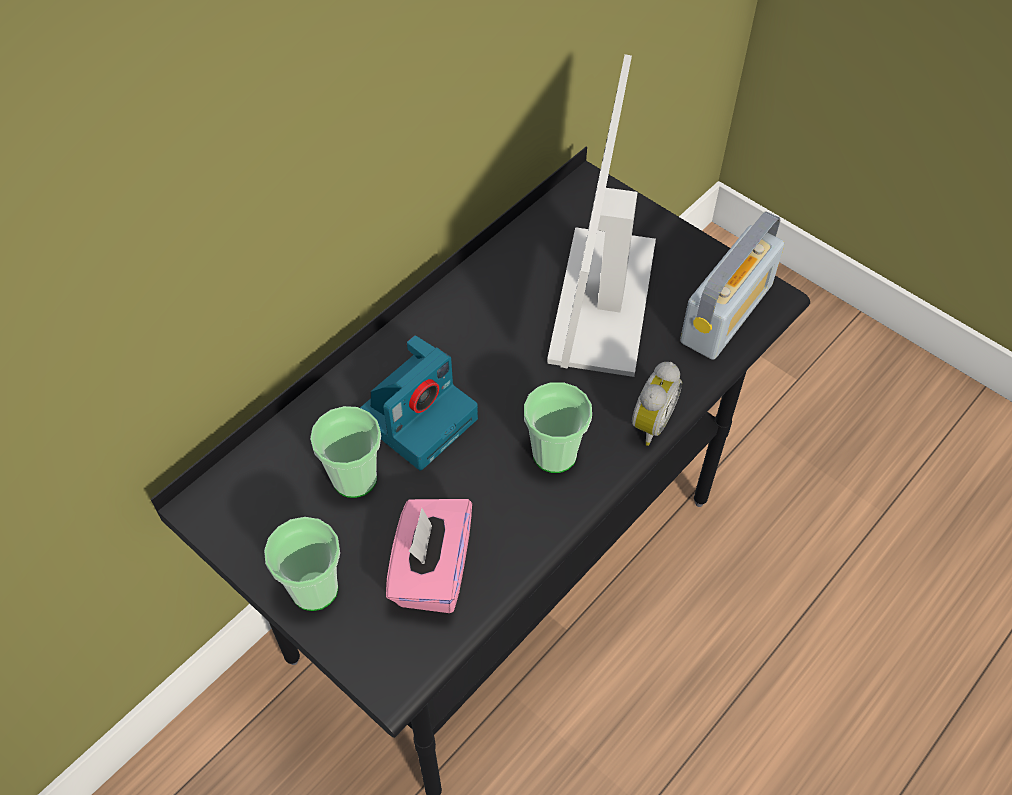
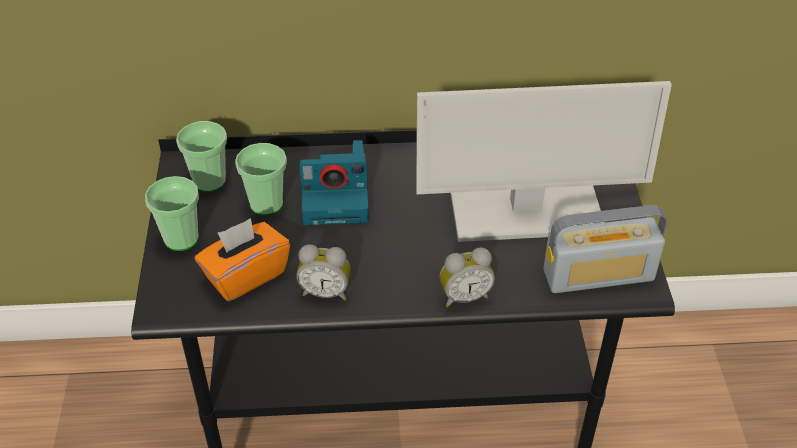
camera: 45 degrees right, 10 degrees down
pink tissue box [386,499,472,613] -> orange tissue box [195,218,290,301]
cup [524,382,592,473] -> cup moved to [176,121,227,192]
monitor [547,54,656,377] -> monitor turned 150 degrees counterclockwise [416,81,672,242]
none -> alarm clock [297,244,351,301]

